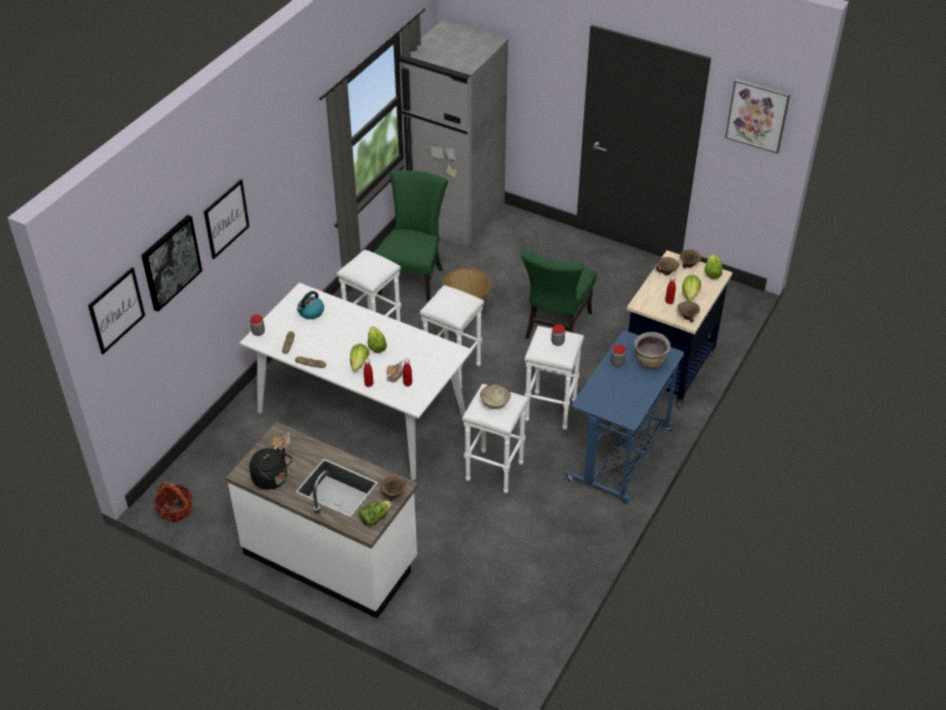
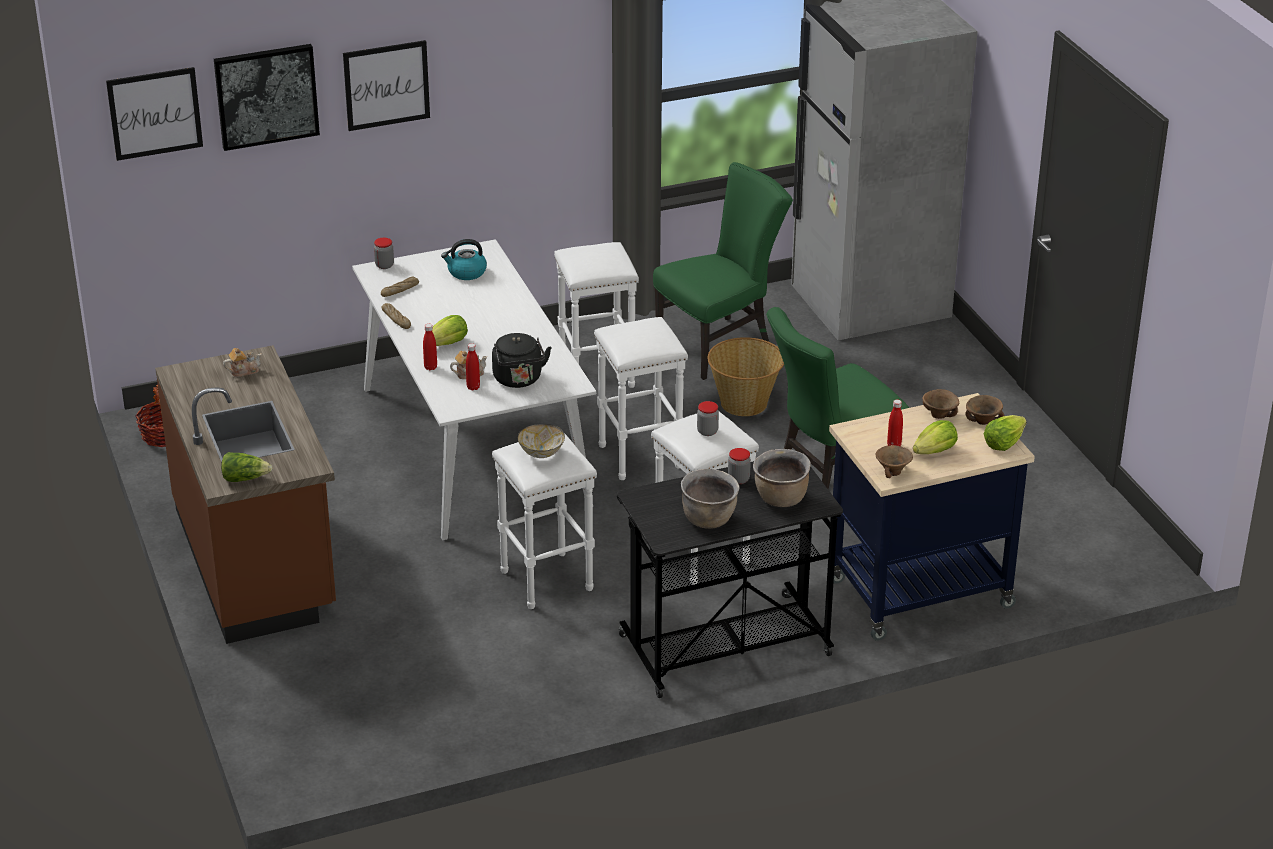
camera: 40 degrees right, 10 degrees down
white counter [226,422,418,619] -> brown counter [155,345,336,644]
black kettle [249,447,292,490] -> black kettle moved to [492,333,552,388]
lettuce [368,327,387,353] -> none
brown bowl [381,475,406,501] -> none
blue desk [566,331,684,504] -> black desk [617,461,843,698]
picture [725,78,790,154] -> none
none -> brown cooking pot [681,469,740,529]

